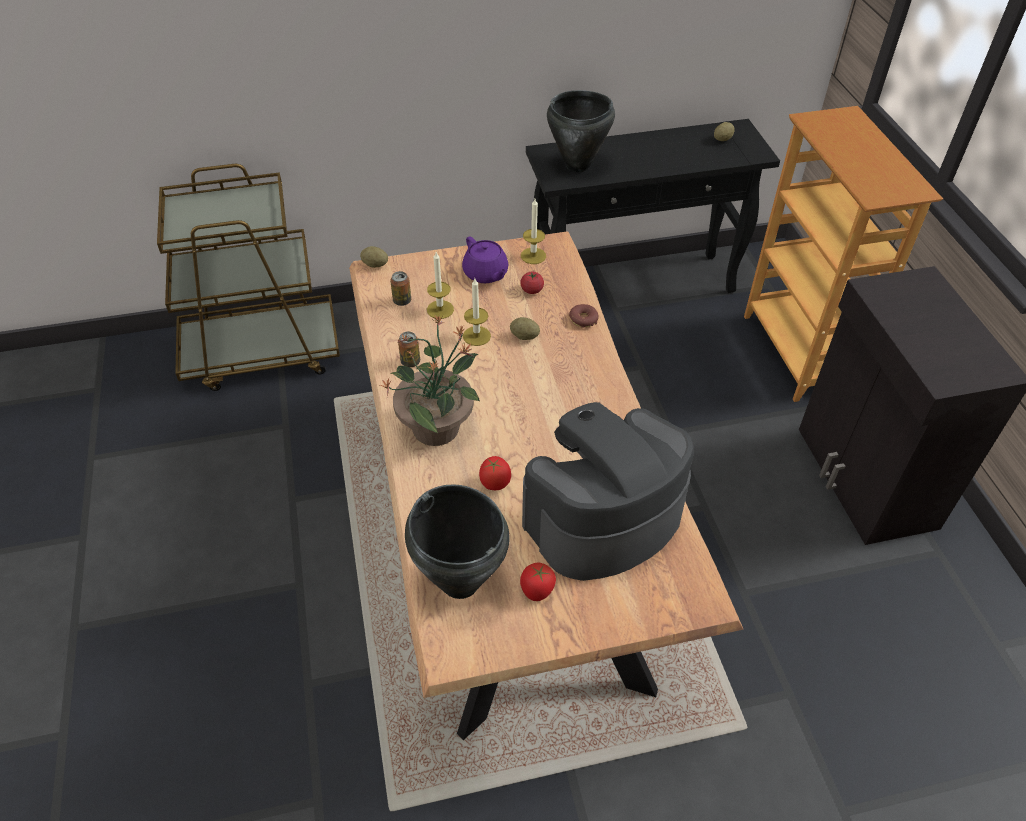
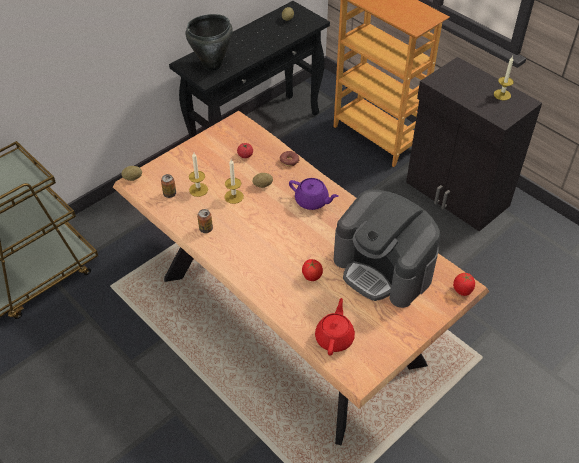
camera: 30 degrees left, 0 degrees up
potted plant [380,315,480,446] -> none
black cooking pot [405,485,510,599] -> red teapot [315,298,355,356]
purple teapot [462,236,508,283] -> purple teapot moved to [289,178,339,210]
tomato [520,563,556,601] -> tomato moved to [453,273,475,296]
candle [521,199,546,264] -> candle moved to [494,56,514,101]
coffee machine [522,402,694,581] -> coffee machine turned 75 degrees counterclockwise [334,189,440,308]

